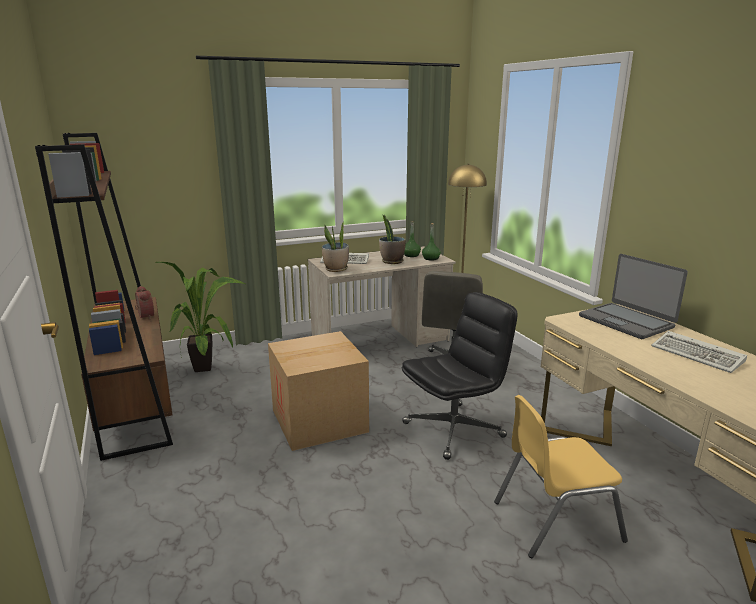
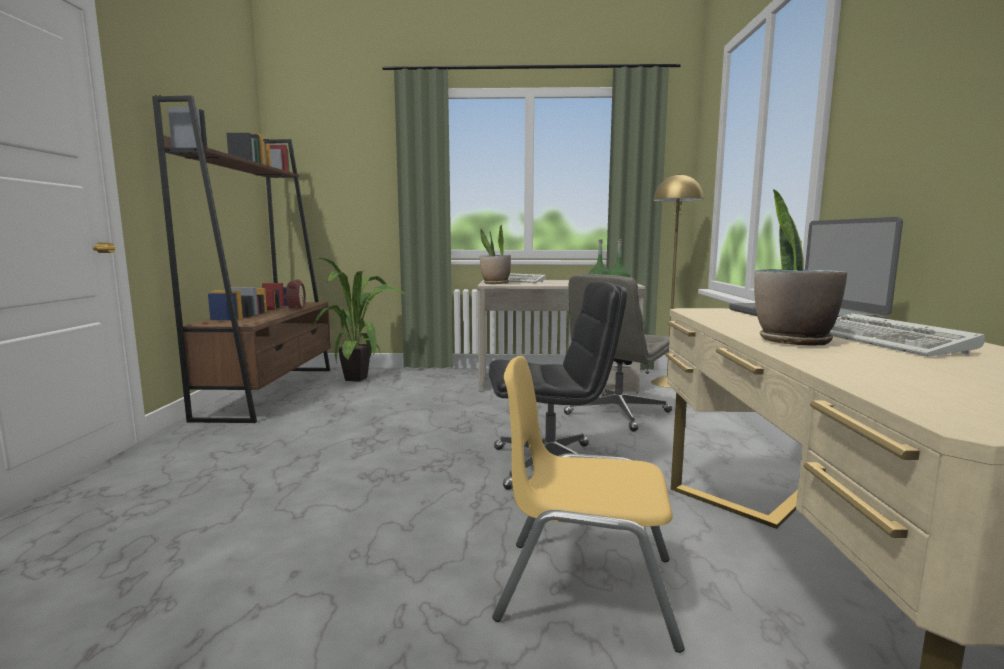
camera: 25 degrees right, 10 degrees down
cardboard box [268,331,369,451] -> none
potted plant [379,215,406,264] -> potted plant moved to [754,189,847,346]

